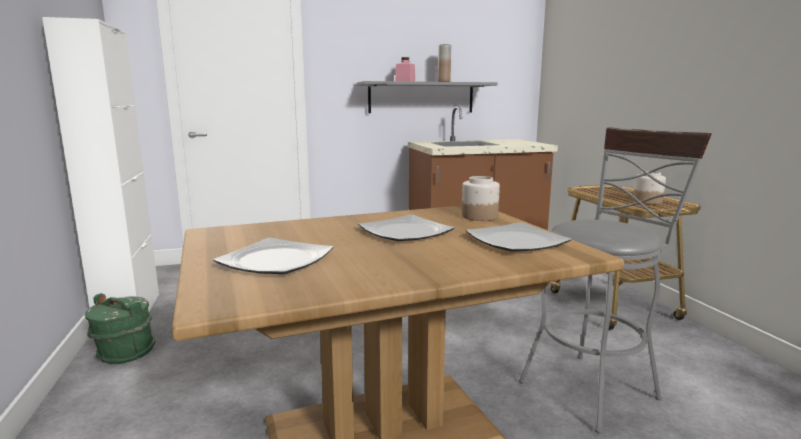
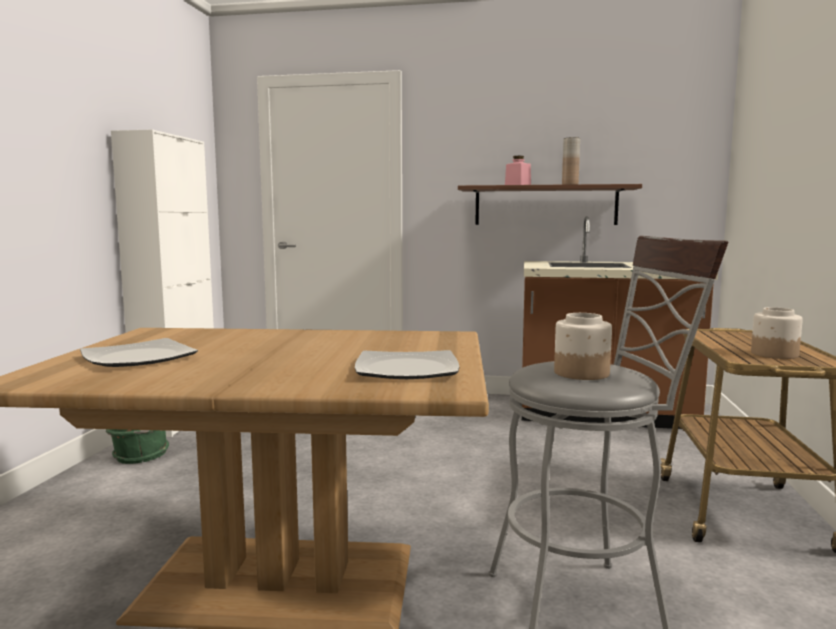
camera: 25 degrees right, 5 degrees down
grey shelf [357,81,498,113] -> brown shelf [458,184,642,225]
plate [358,215,454,241] -> none
jar [462,176,500,221] -> jar moved to [554,313,612,380]

